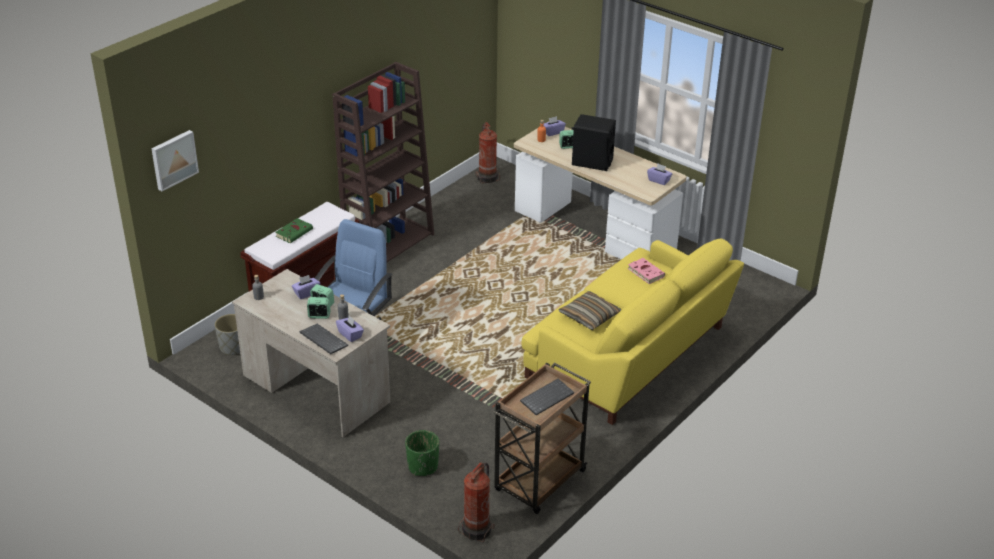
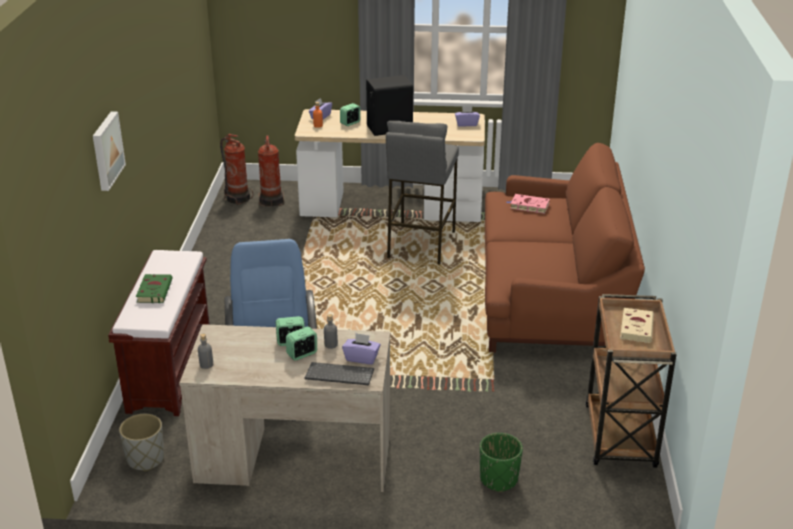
camera: 35 degrees left, 5 degrees down
picture [151,130,199,191] -> picture moved to [93,111,126,191]
purple tissue box [292,275,320,299] -> none
brown bookcase [332,62,434,262] -> none
fire extinguisher [458,462,495,542] -> fire extinguisher moved to [258,136,284,206]
keyboard [520,379,574,415] -> beige book [620,308,654,343]
yellow sofa [522,239,744,425] -> brown sofa [485,143,645,353]
pillow [559,291,621,330] -> none
none -> grey stool [386,121,459,265]

